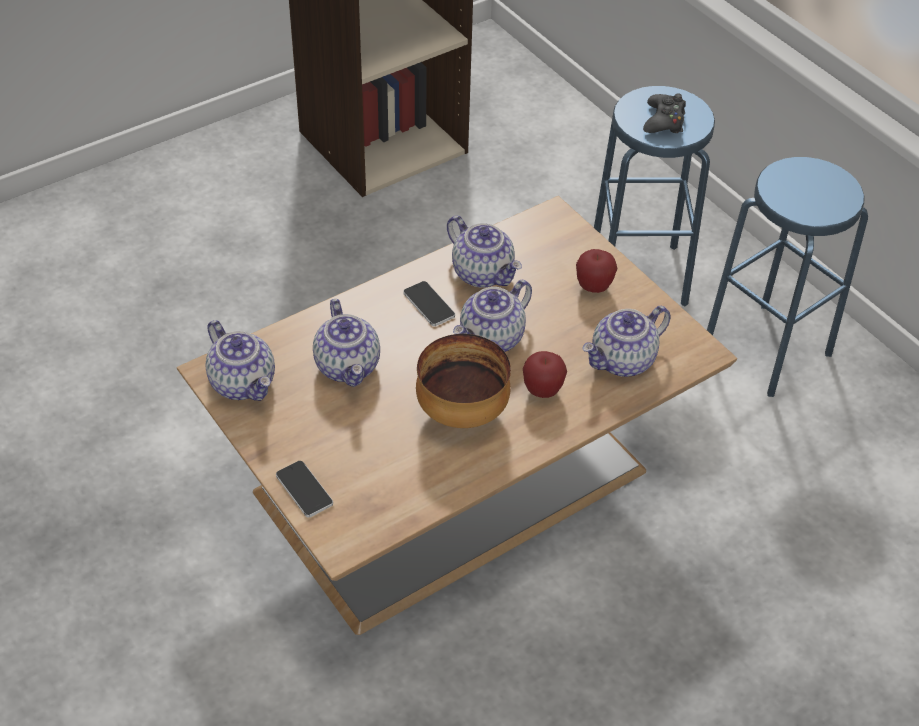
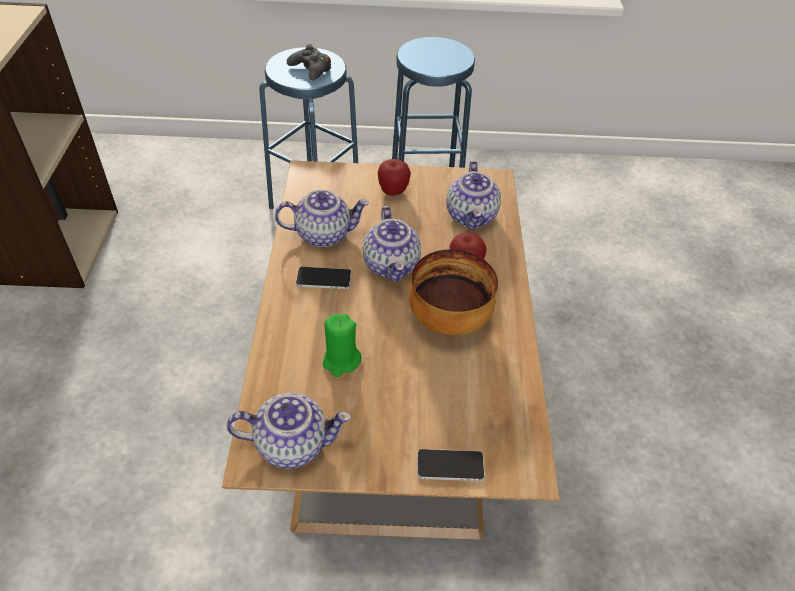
camera: 55 degrees left, 0 degrees up
teapot [313,299,380,387] -> green candle [323,314,362,377]

